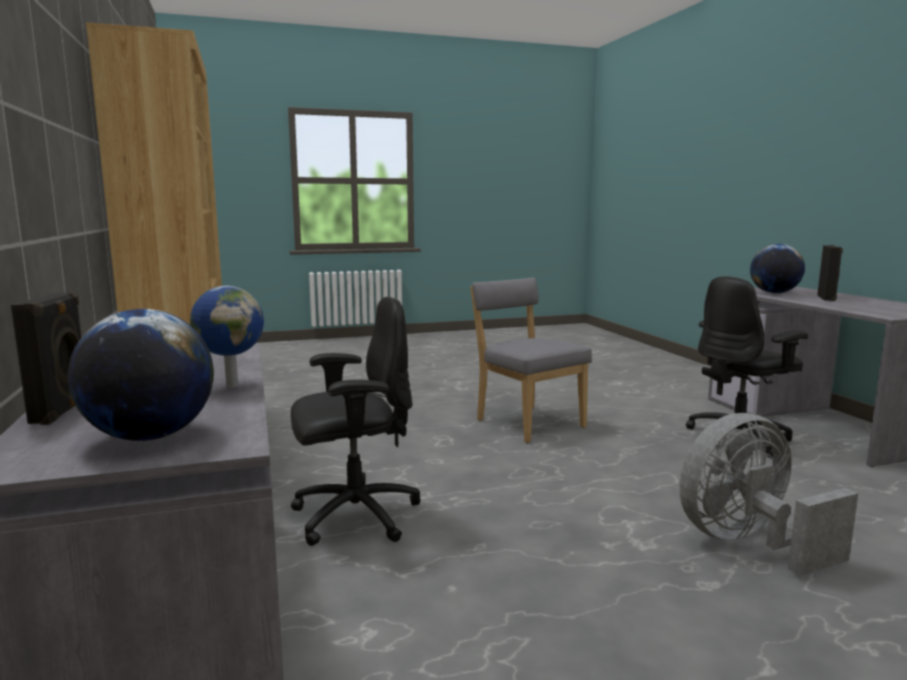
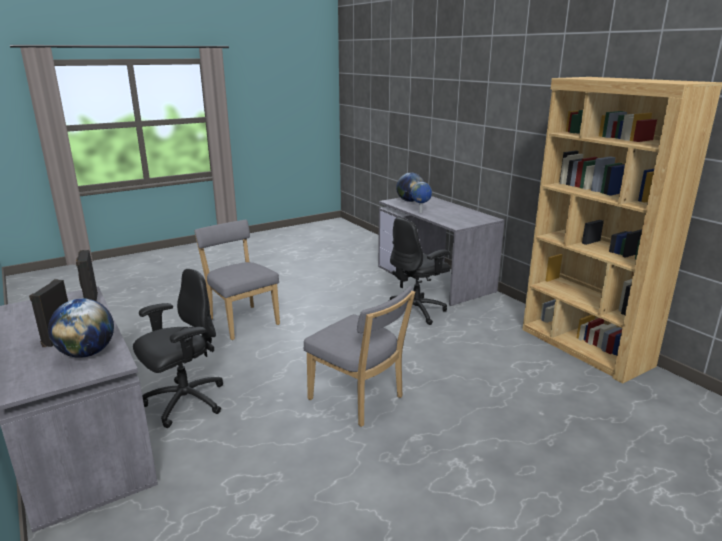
camera: 165 degrees right, 10 degrees up
black speaker [11,292,81,425] -> black speaker moved to [76,250,98,301]
grey fan [680,413,858,576] -> grey chair [194,220,280,340]

